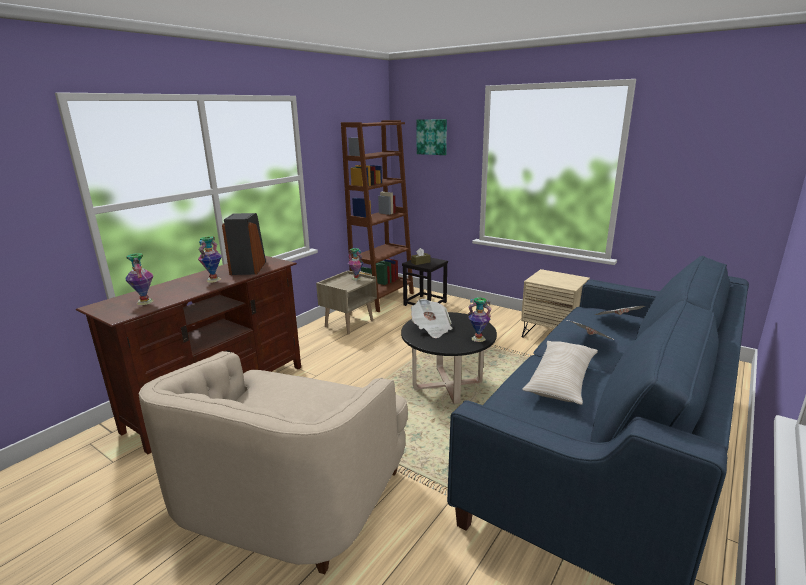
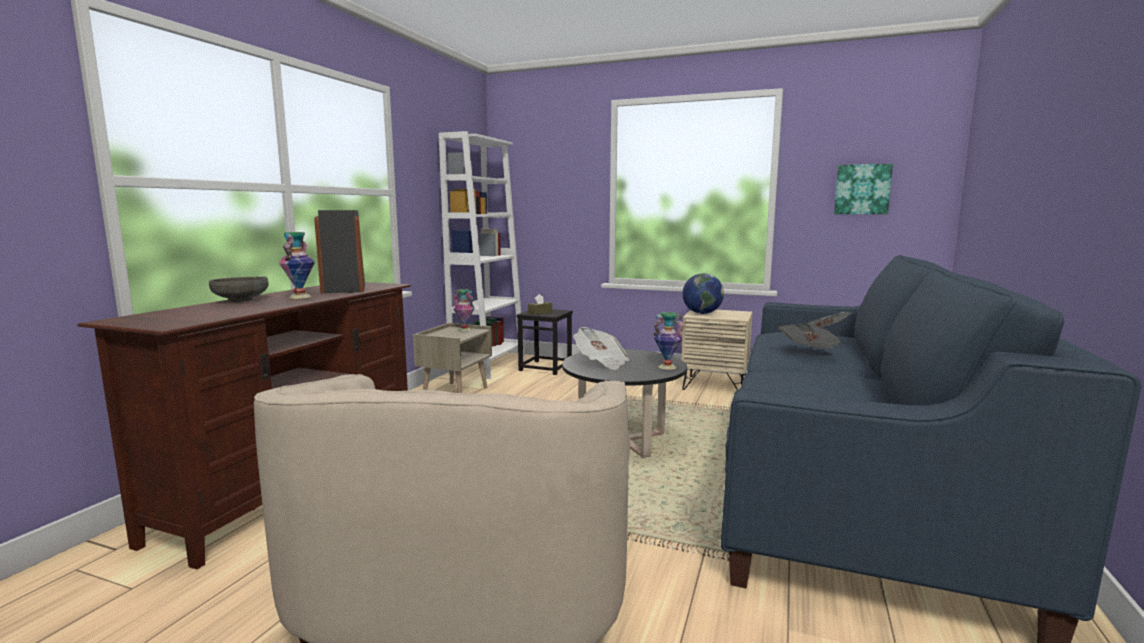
camera: 15 degrees left, 10 degrees down
vase [125,253,154,305] -> none
brown bookcase [341,120,414,312] -> white bookcase [439,131,525,379]
picture [416,119,447,155] -> picture moved to [834,164,893,214]
beige pillow [522,341,598,405] -> none
none -> grey bowl [209,276,269,302]
none -> globe [682,273,724,314]

